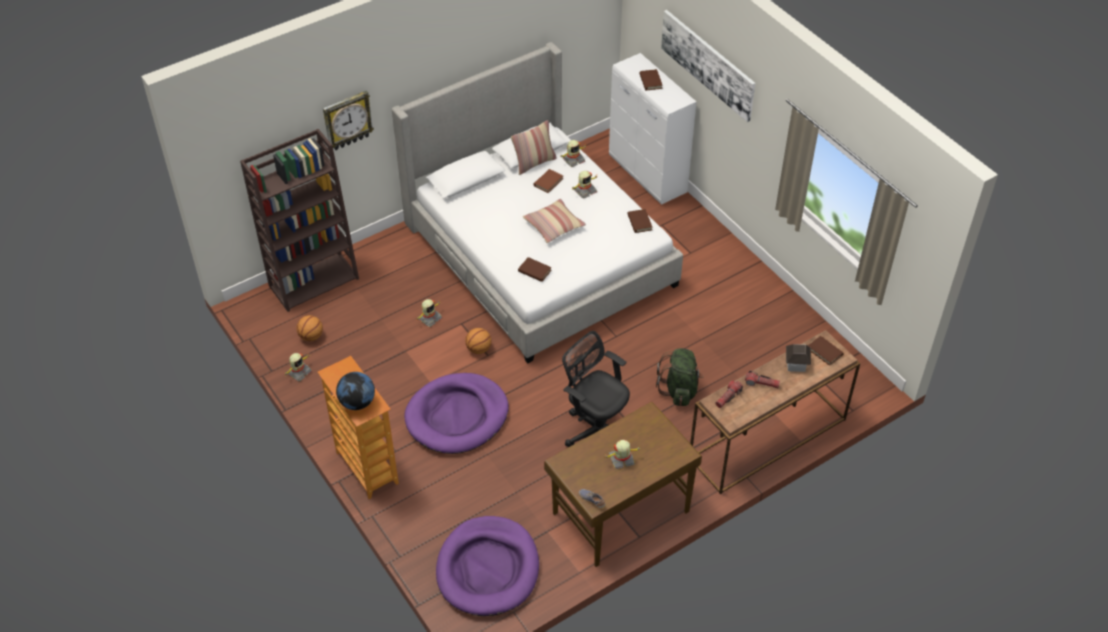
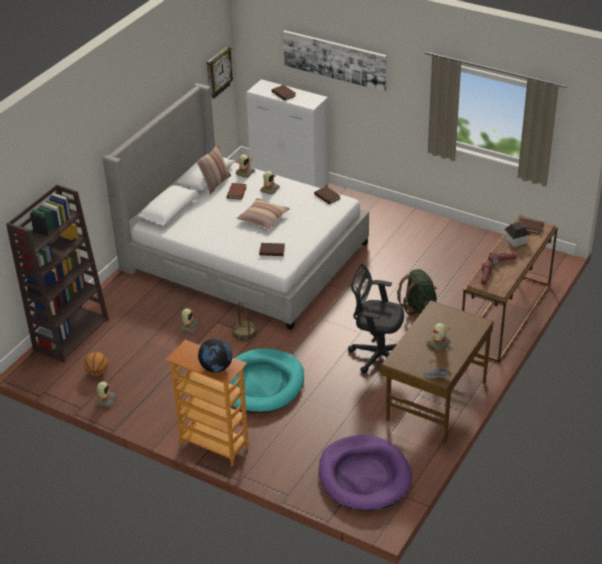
camera: 25 degrees left, 10 degrees down
wall clock [323,91,374,150] -> wall clock moved to [207,46,234,99]
purple dog bed [404,373,509,454] -> turquoise dog bed [229,348,304,413]
basketball [465,328,492,354] -> basket [232,302,257,342]

